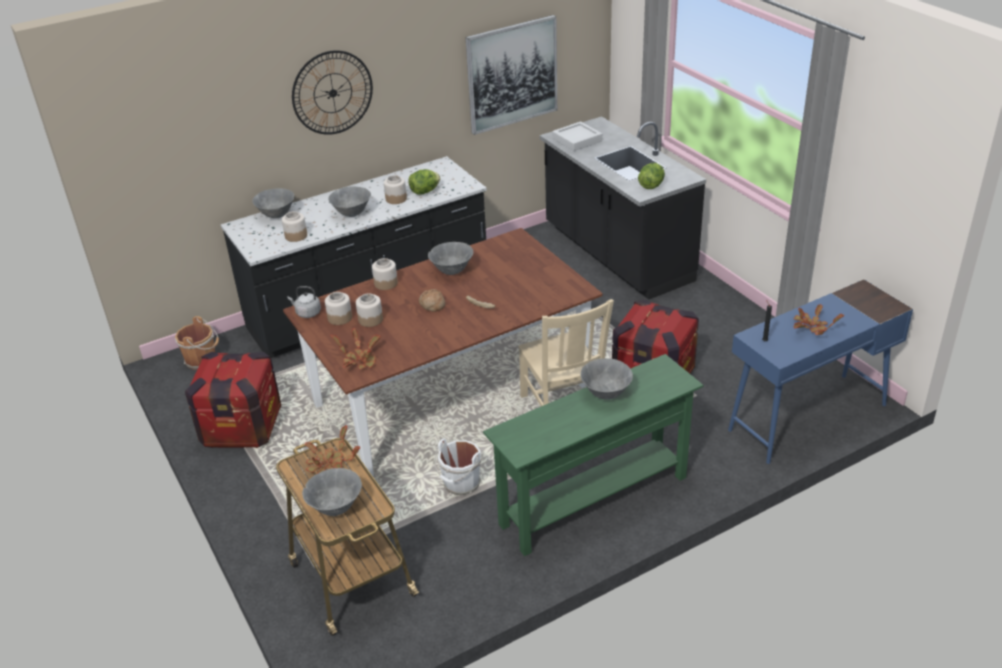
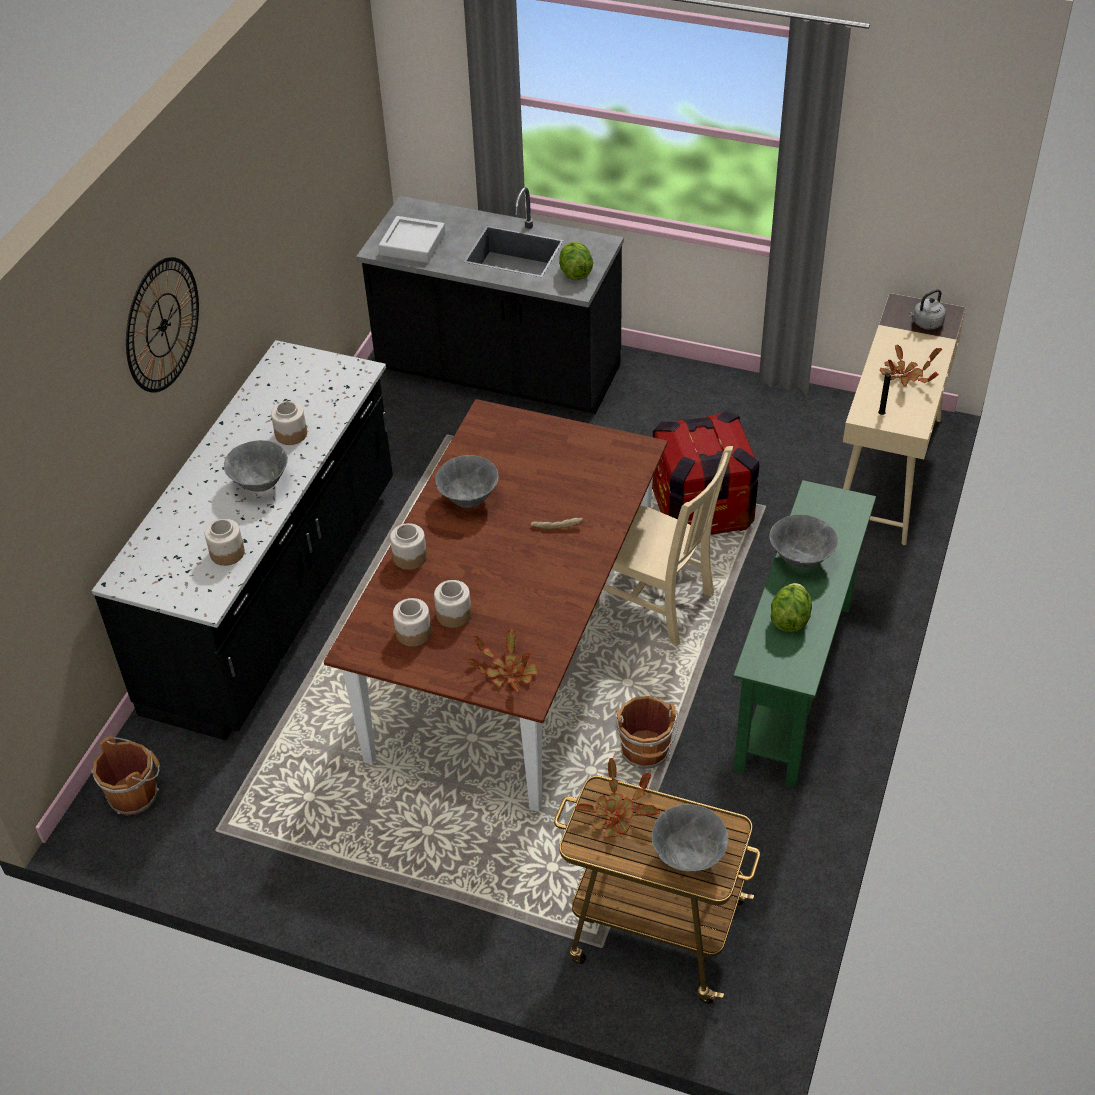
camera: 40 degrees left, 10 degrees up
crate [185,352,281,448] -> none
grey bowl [252,188,294,218] -> none
grey kettle [288,286,321,318] -> grey kettle moved to [909,289,946,330]
lettuce [408,169,440,195] -> lettuce moved to [771,583,812,632]
bread [419,289,445,312] -> none
white bucket [435,438,482,495] -> brown bucket [615,696,679,769]
picture [465,15,557,135] -> none
blue desk [728,279,913,464] -> beige desk [843,293,966,545]

